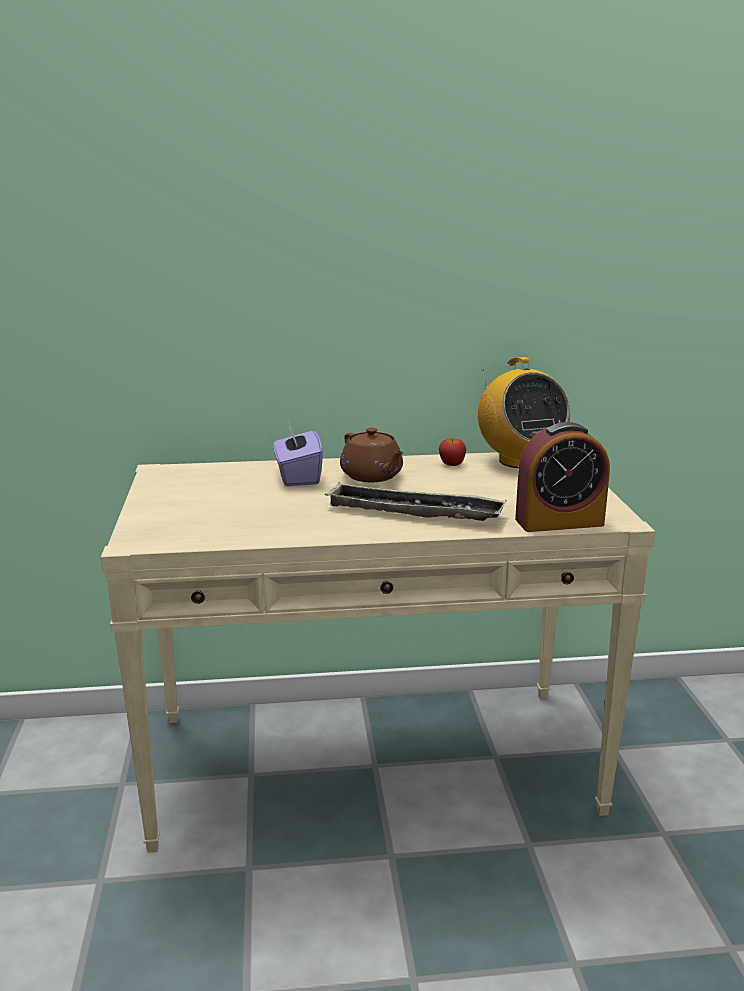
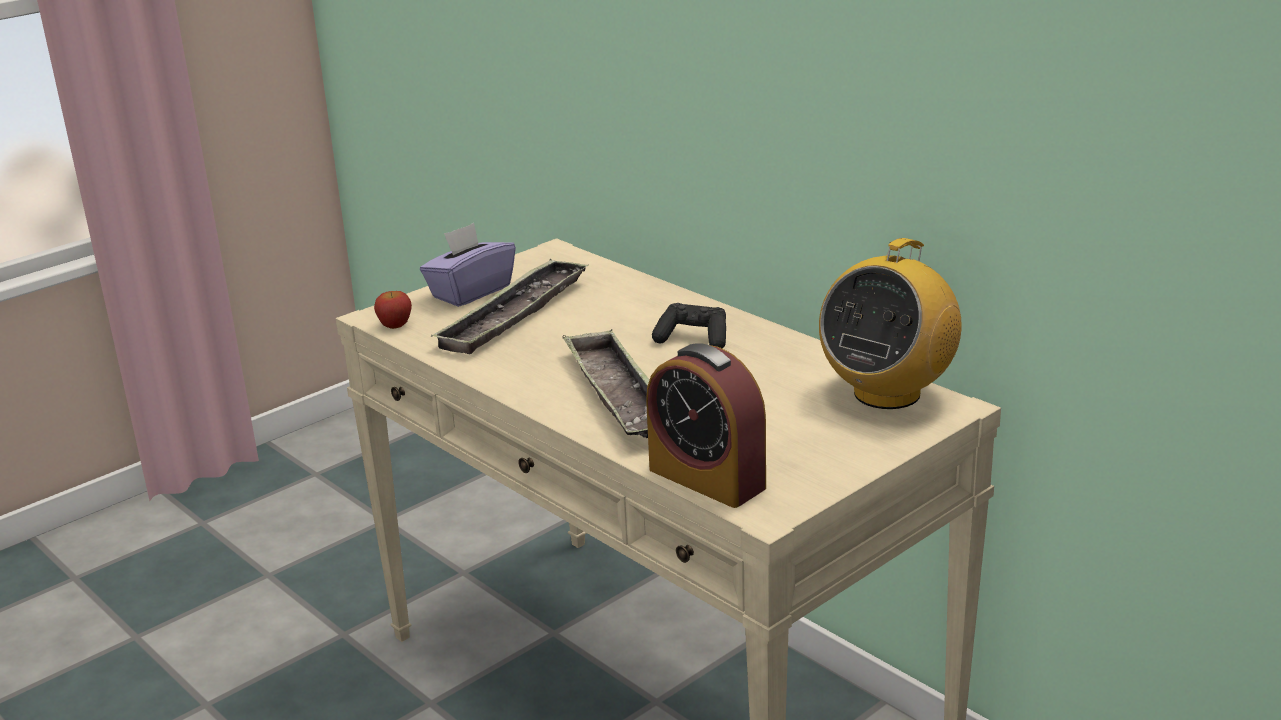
camera: 55 degrees right, 5 degrees up
purple tissue box [273,423,323,486] -> purple tissue box moved to [420,223,516,307]
brown teapot [340,428,404,482] -> black game controller [652,303,726,349]
apple [439,439,466,466] -> apple moved to [374,291,412,329]
none -> tray [431,259,589,354]

